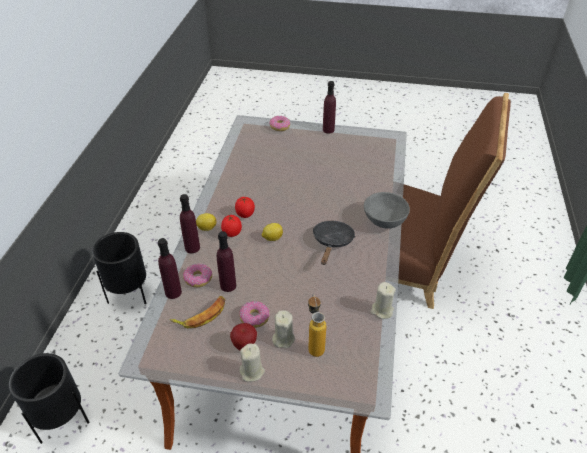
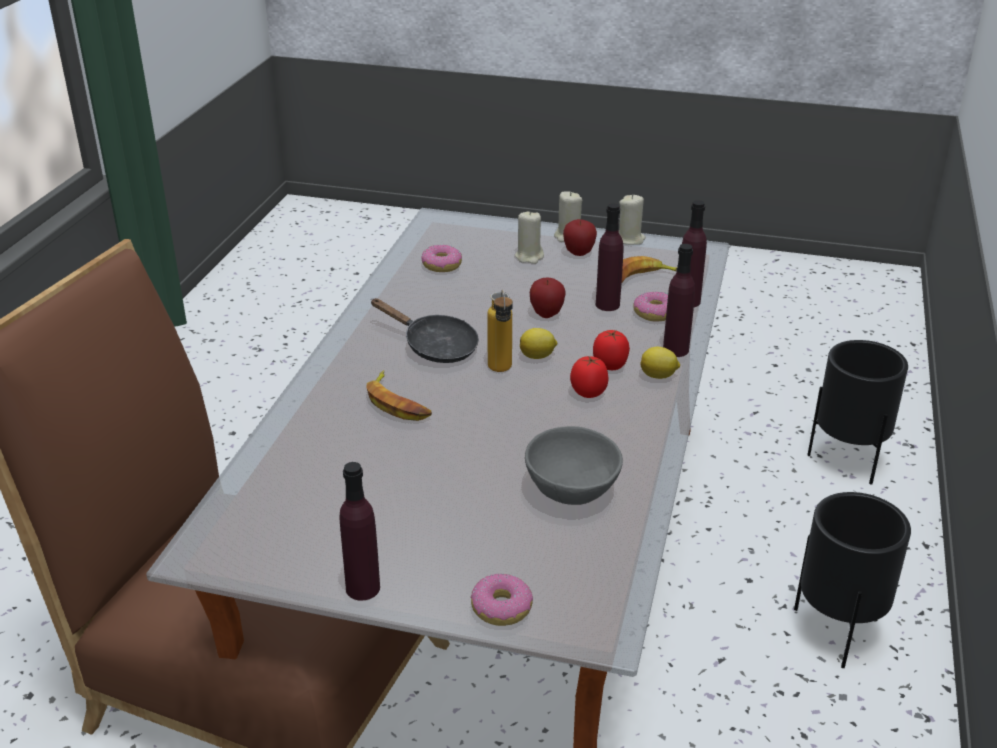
camera: 175 degrees left, 10 degrees down
donut [239,301,270,328] -> donut moved to [421,245,462,272]
bottle [308,294,326,357] -> bottle moved to [487,290,513,372]
black frying pan [313,221,355,265] -> black frying pan turned 75 degrees counterclockwise [370,298,479,363]
grey bowl [364,192,410,229] -> grey bowl moved to [525,426,623,505]
beige candle [371,282,396,319] -> beige candle moved to [619,195,646,245]
none -> banana [367,370,432,421]
none -> apple [530,278,566,318]

